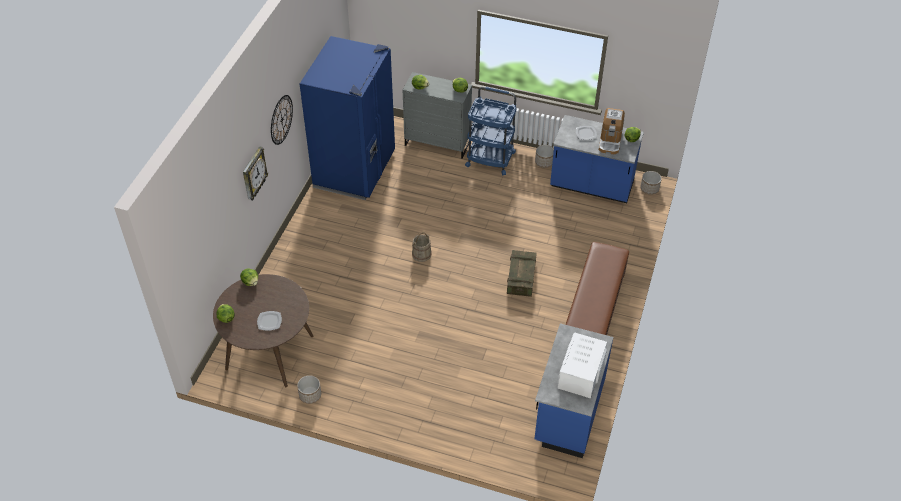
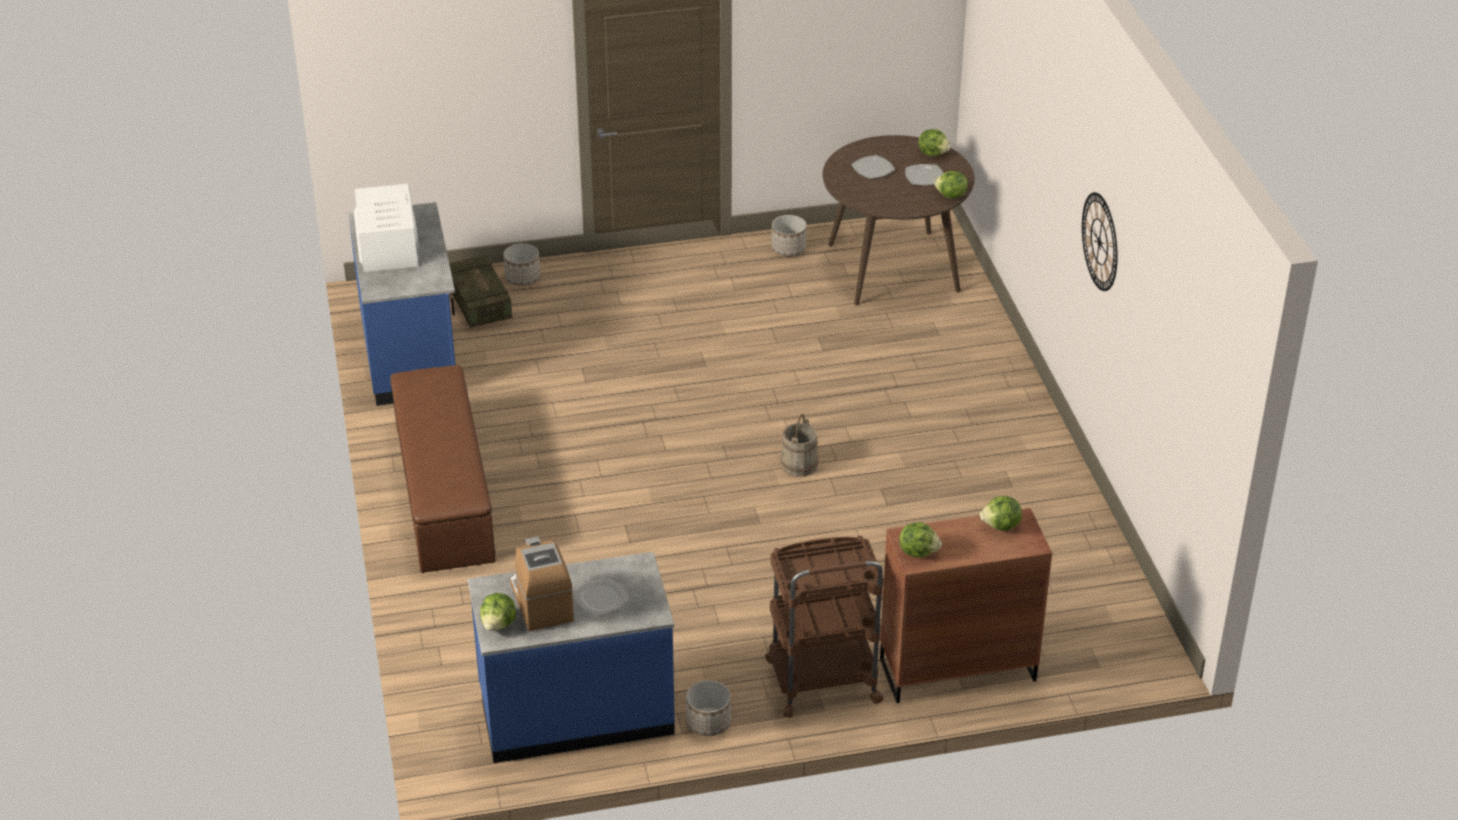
camera: 150 degrees right, 10 degrees down
wall clock [243,146,268,200] -> none
blue fridge [300,36,395,200] -> none
grey dresser [402,72,472,159] -> brown dresser [880,508,1052,703]
blue cart [465,87,516,175] -> brown cart [765,536,883,718]
crate [507,250,537,297] -> crate moved to [449,255,512,328]
planter [640,171,662,195] -> planter moved to [503,244,540,286]
none -> plate [905,164,944,185]

